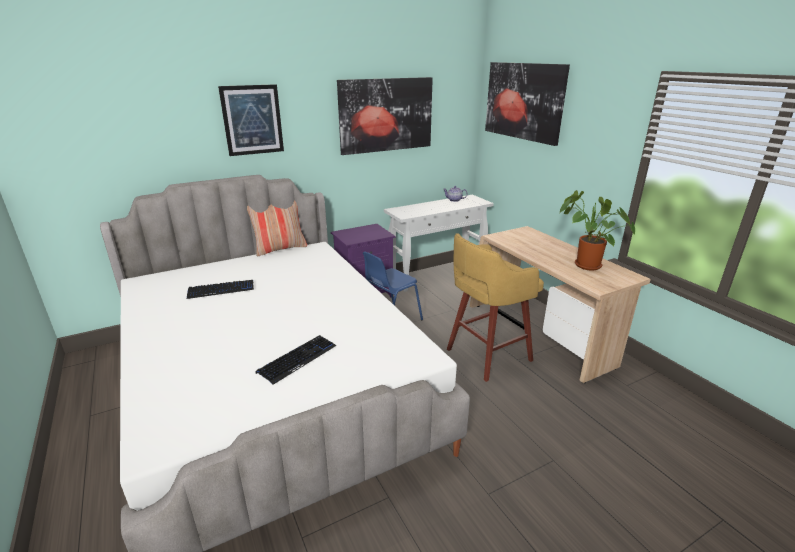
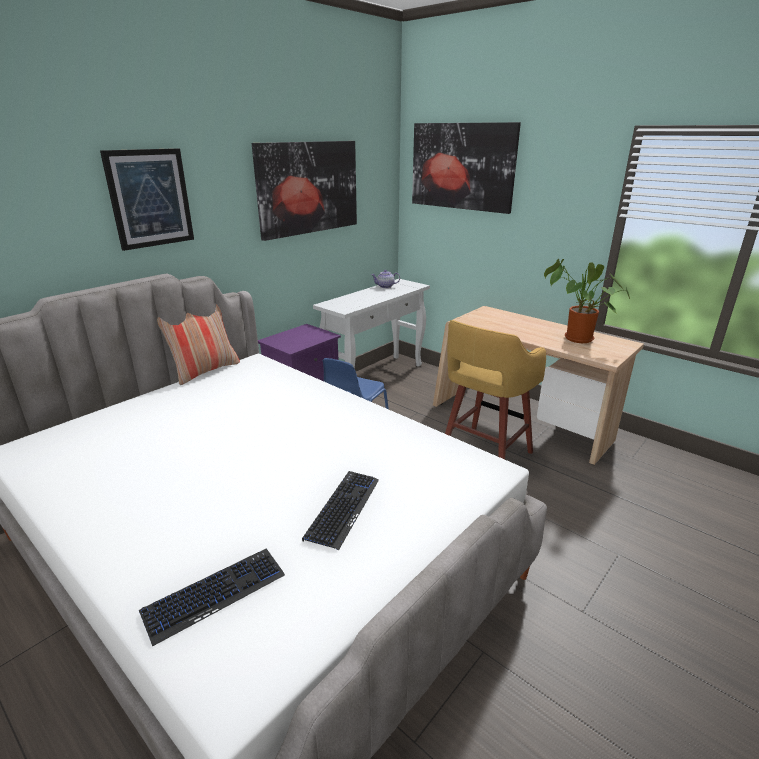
camera: 20 degrees left, 0 degrees up
keyboard [187,280,254,299] -> keyboard moved to [139,548,285,647]

